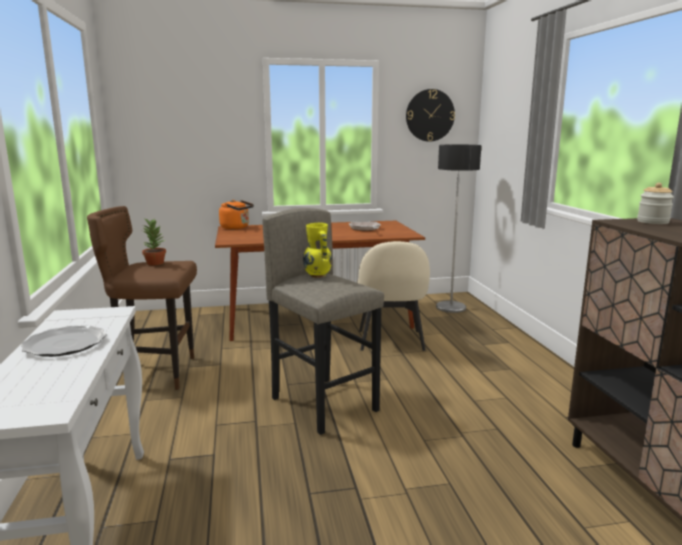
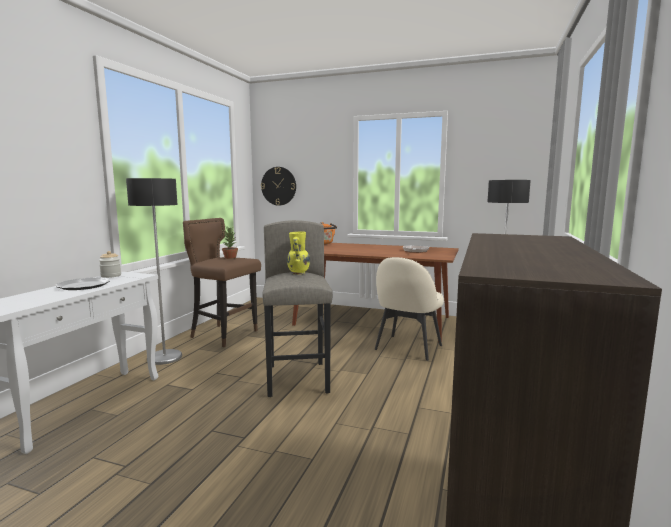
camera: 30 degrees right, 5 degrees down
wall clock [406,89,455,142] -> wall clock moved to [261,167,296,206]
jar [637,183,674,224] -> jar moved to [99,251,121,278]
none -> floor lamp [126,178,182,365]

